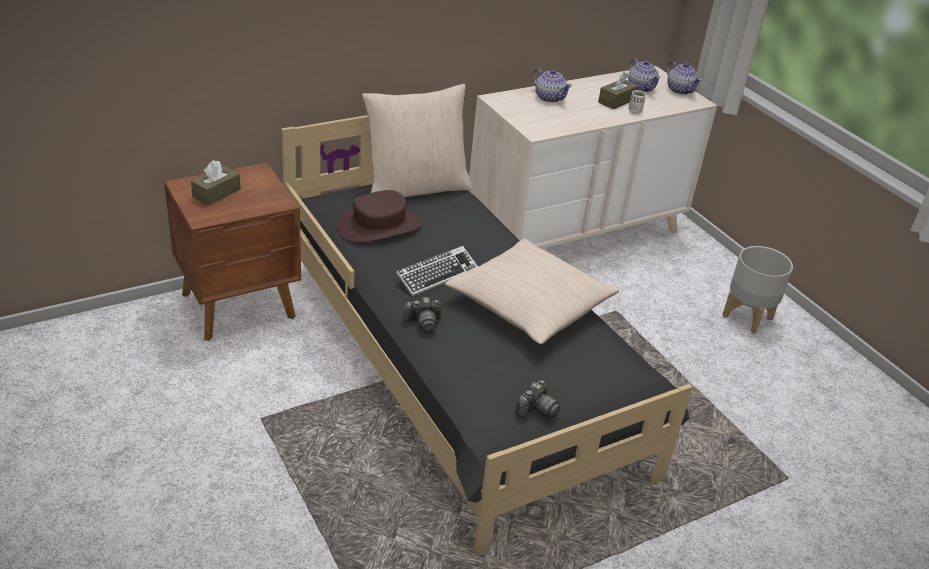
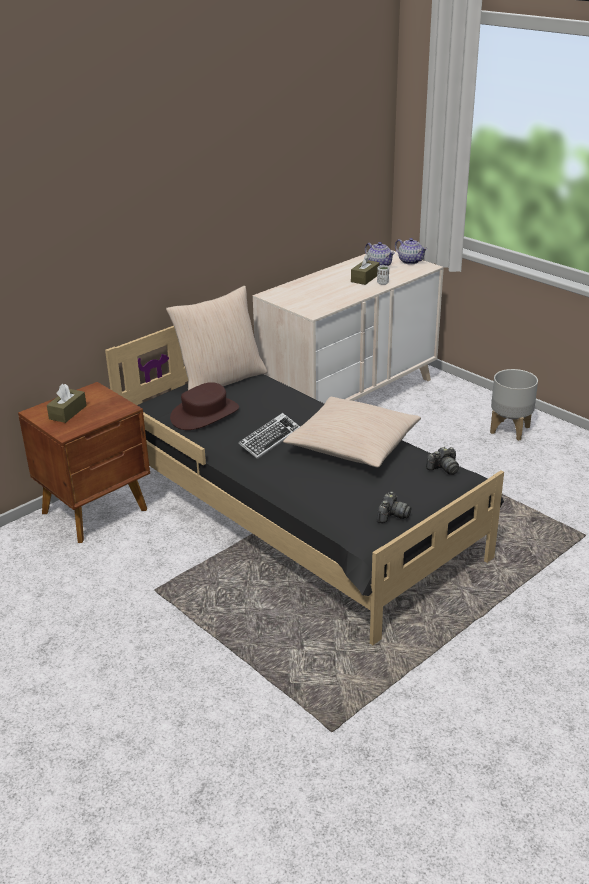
camera: 10 degrees left, 5 degrees down
camera [403,297,442,333] -> camera moved to [426,447,459,475]
teapot [532,68,572,103] -> none

